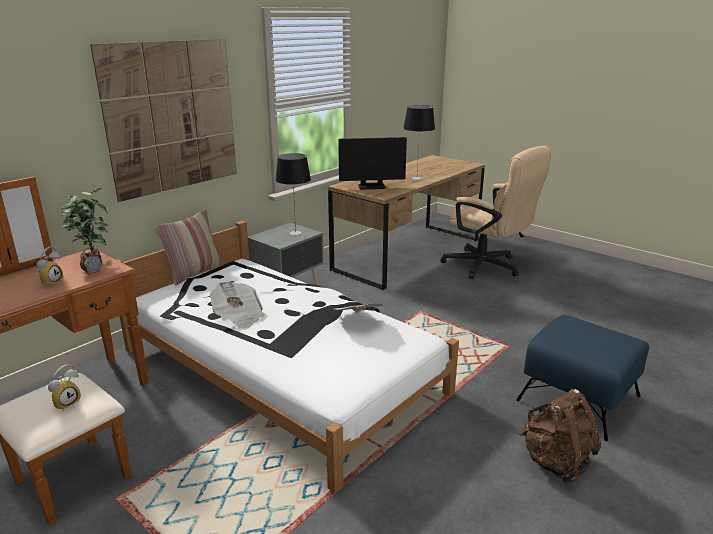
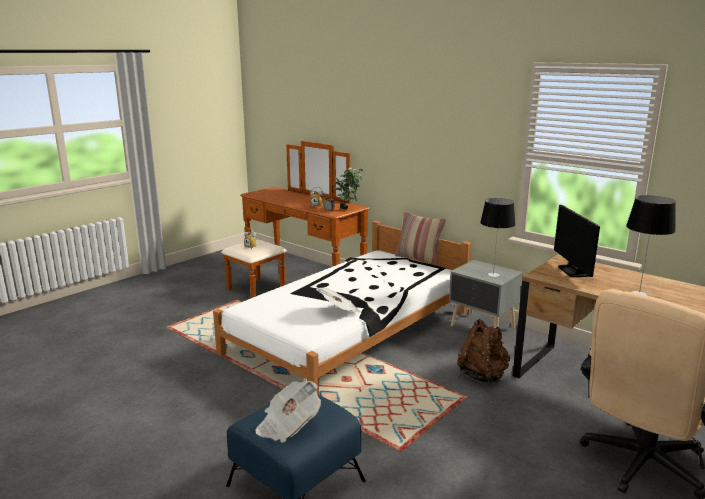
camera: 90 degrees right, 5 degrees down
picture [90,39,237,202] -> none
newspaper [210,281,265,330] -> newspaper moved to [255,381,321,443]
brown backpack [519,389,601,483] -> brown backpack moved to [457,319,510,383]

